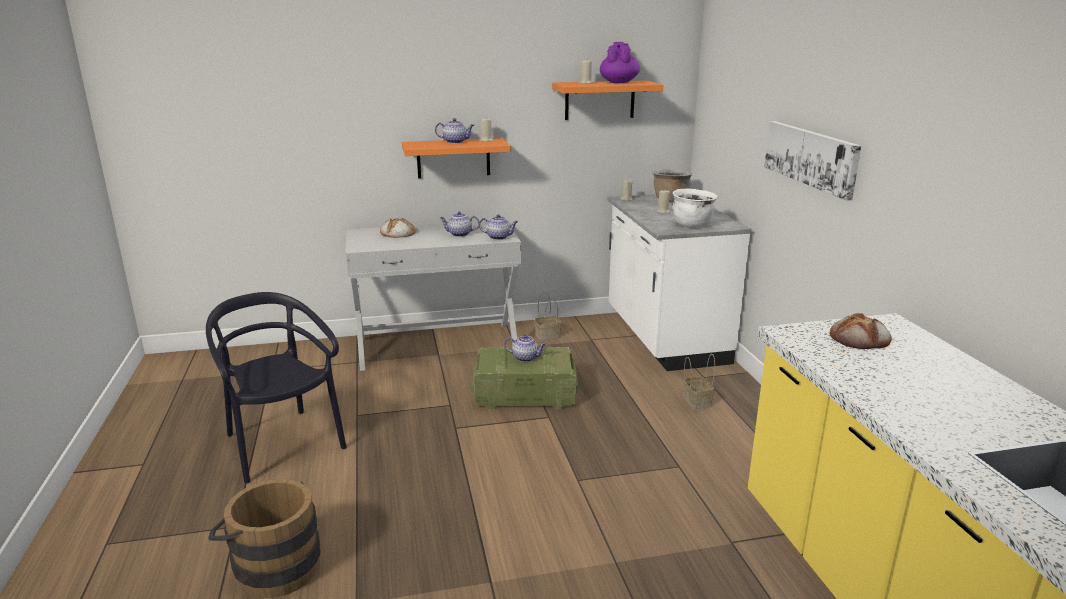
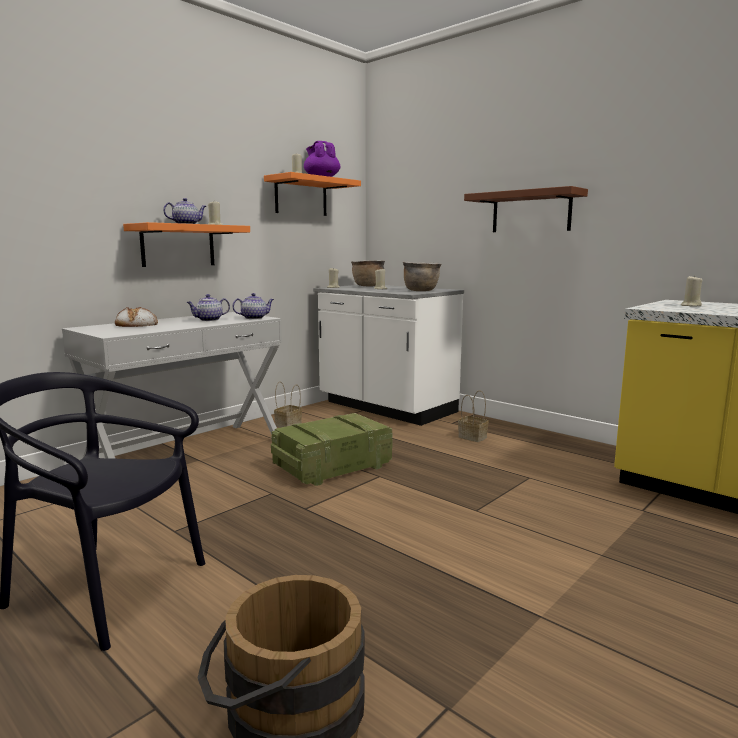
camera: 35 degrees left, 10 degrees down
teapot [504,335,547,362] -> none
white cooking pot [673,189,718,228] -> brown cooking pot [403,261,441,291]
picture [764,121,861,201] -> brown shelf [464,186,588,232]
bread [830,313,892,349] -> beige candle [681,276,702,307]

